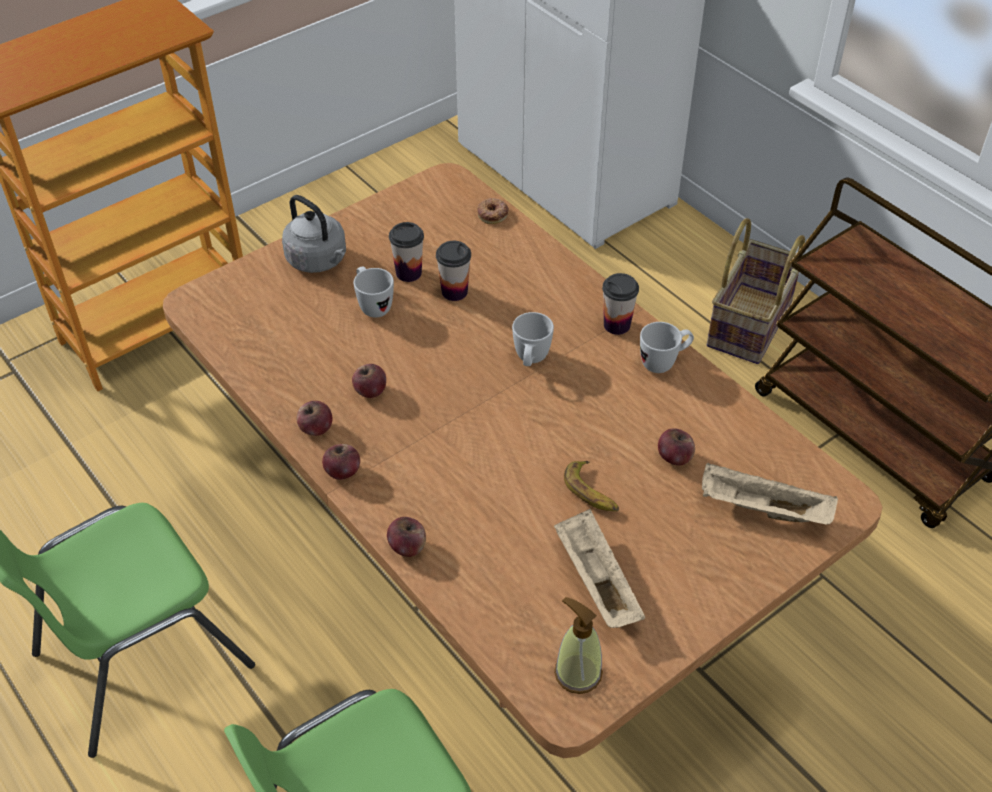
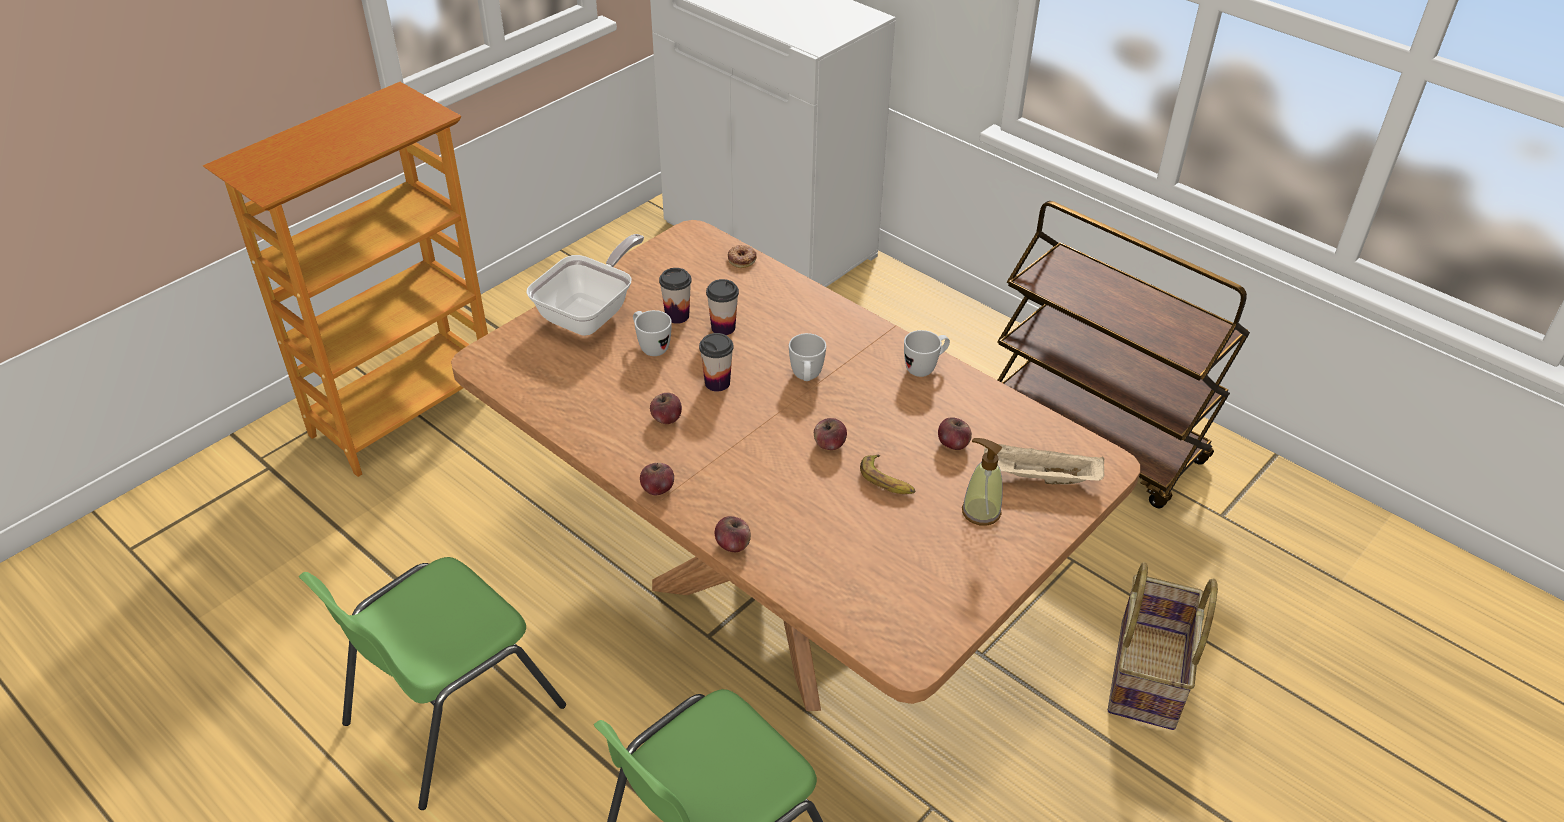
camera: 10 degrees left, 5 degrees down
grey kettle [282,195,346,273] -> frying pan [526,234,644,336]
apple [297,401,332,436] -> apple moved to [814,418,847,450]
beige tray [554,509,645,628] -> none
soap dispenser [554,597,603,694] -> soap dispenser moved to [962,438,1003,526]
cup [602,273,639,335] -> cup moved to [699,333,734,392]
basket [707,218,805,364] -> basket moved to [1108,562,1218,730]

